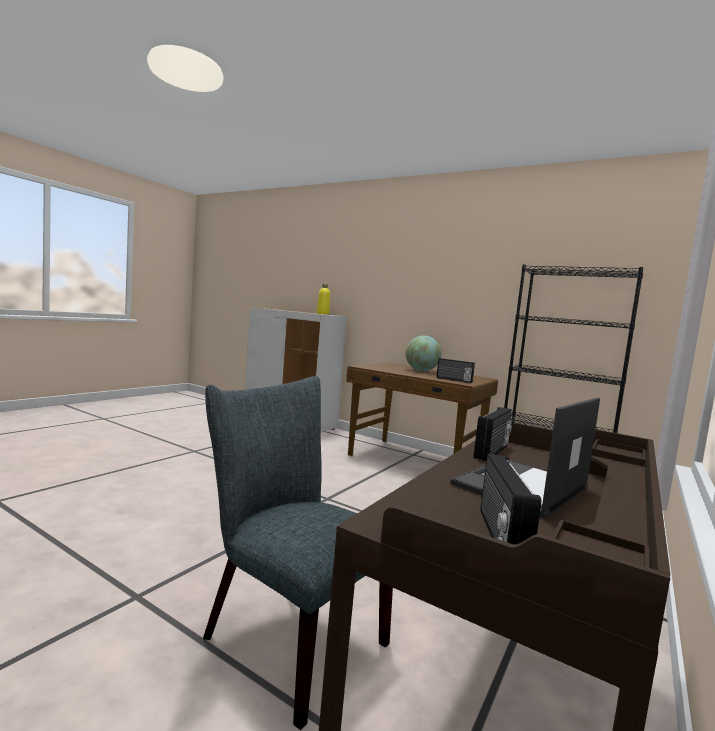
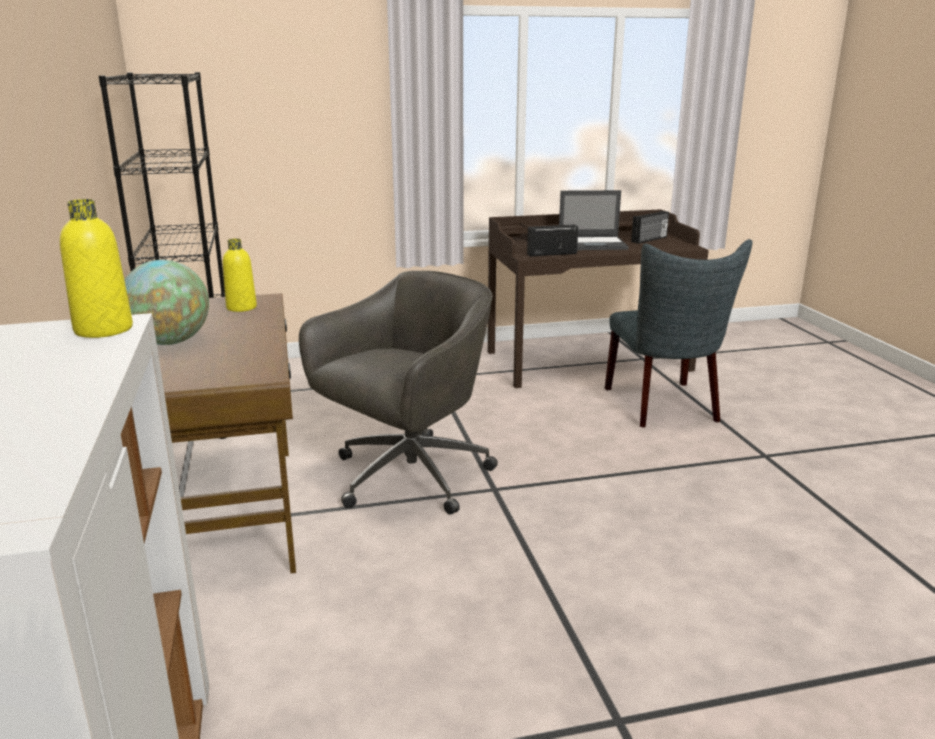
camera: 135 degrees left, 15 degrees up
radio [436,358,475,383] -> yellow bottle [223,239,257,312]
none -> grey office chair [299,271,498,515]

